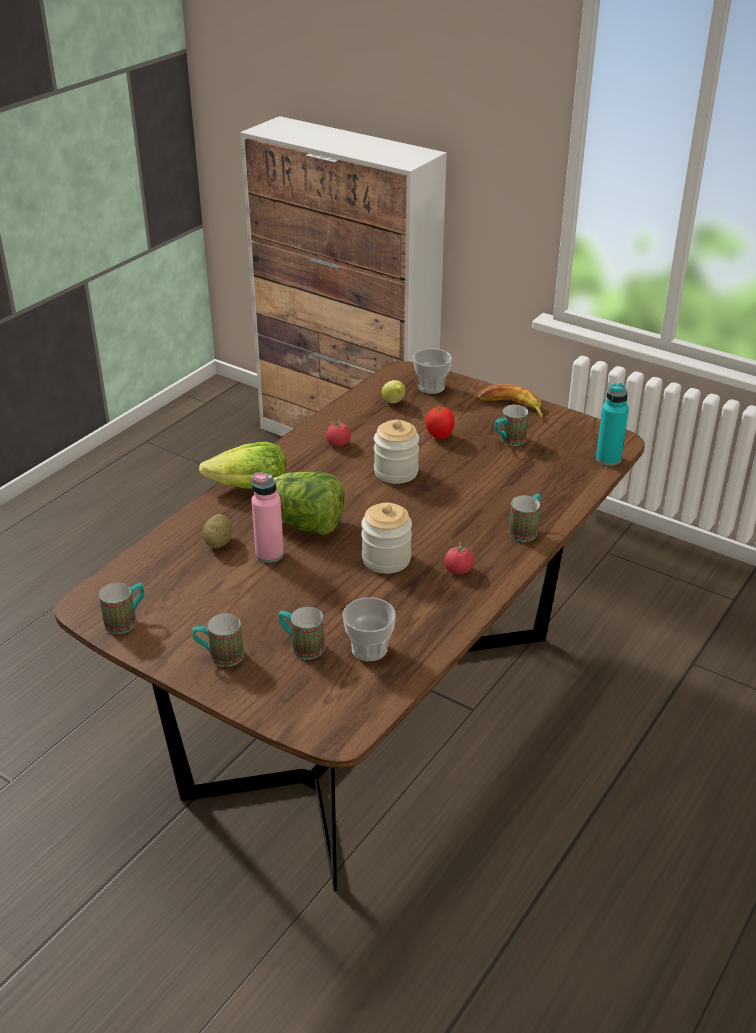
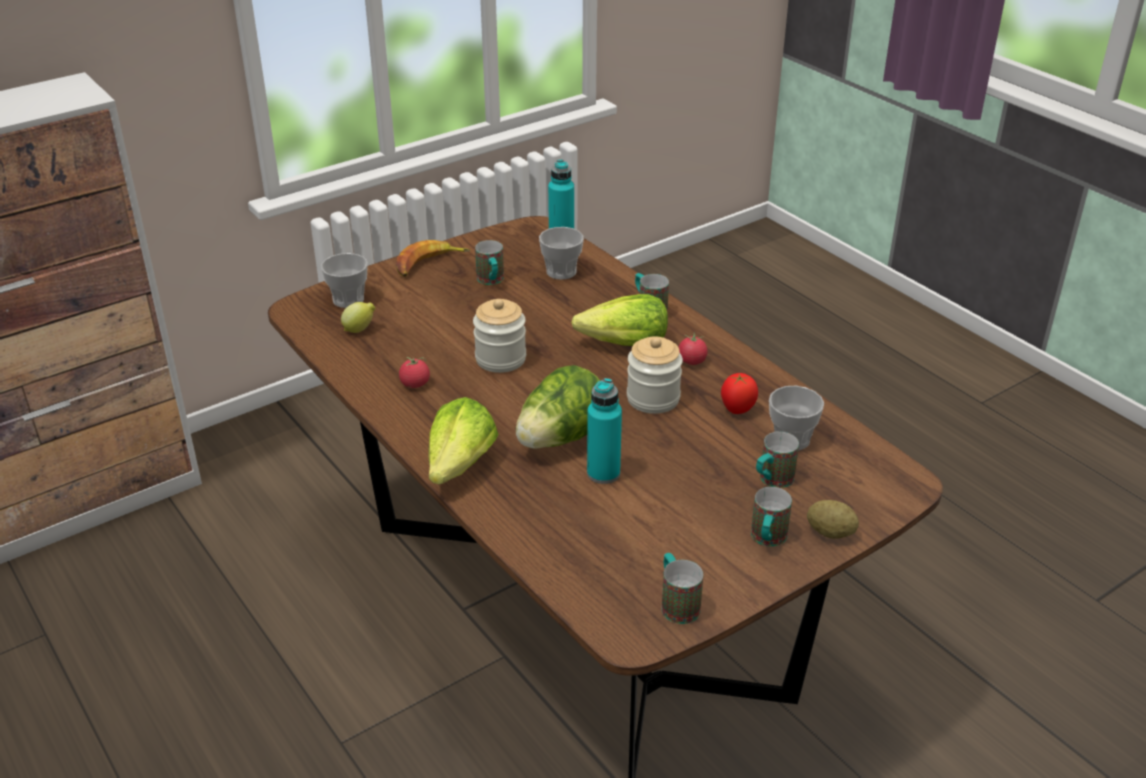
camera: 70 degrees left, 0 degrees up
potato [202,514,233,548] -> potato moved to [807,500,859,539]
pink bottle [251,472,284,563] -> turquoise bottle [587,378,622,484]
tomato [425,406,455,439] -> tomato moved to [721,373,758,414]
none -> cup [539,227,584,280]
none -> lettuce [571,294,668,346]

